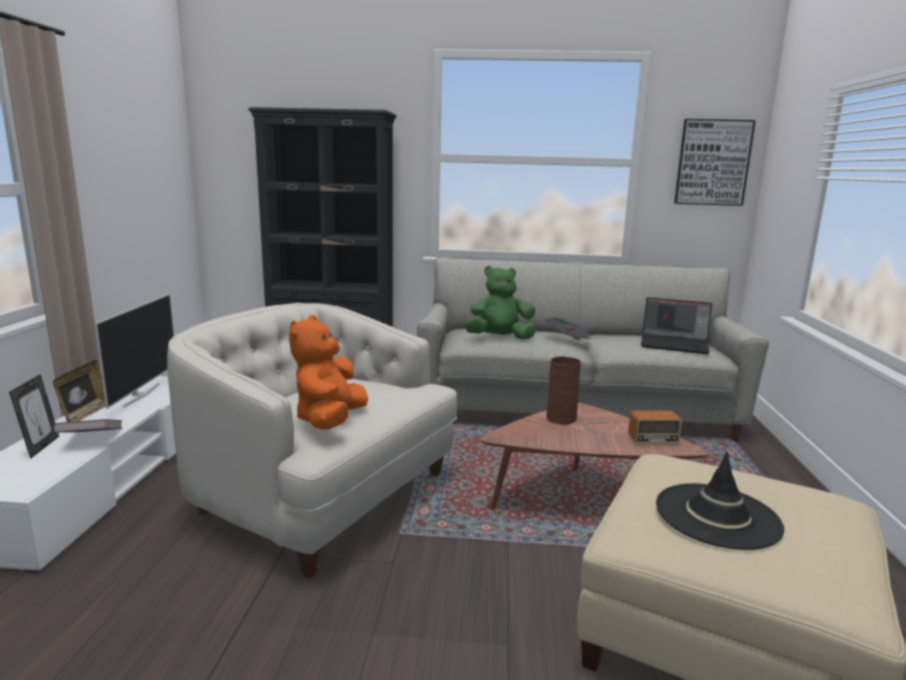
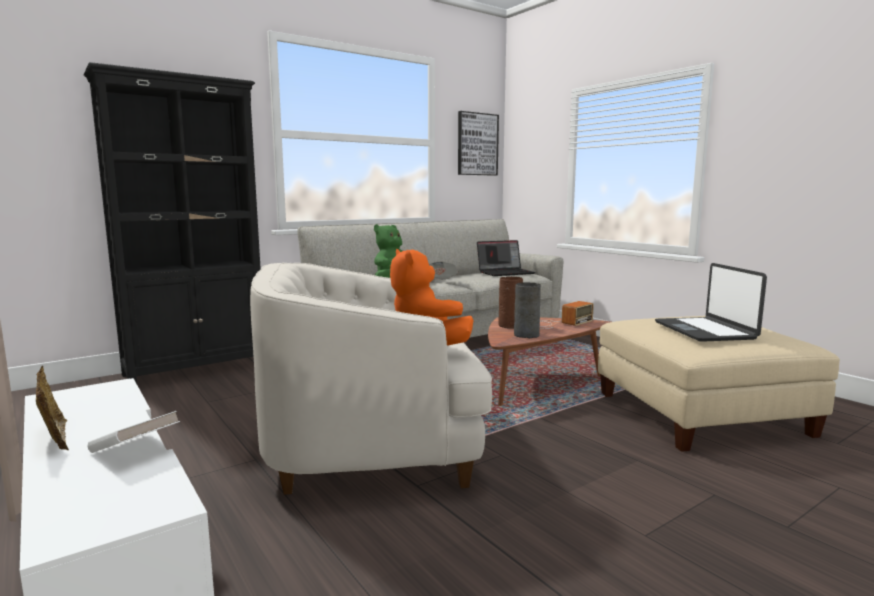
camera: 40 degrees left, 5 degrees down
picture frame [9,374,59,459] -> none
purple book [53,419,123,432] -> white book [88,411,180,453]
television [94,294,174,409] -> none
black hat [656,452,784,550] -> laptop [655,263,767,342]
none -> grey vase [514,282,541,338]

